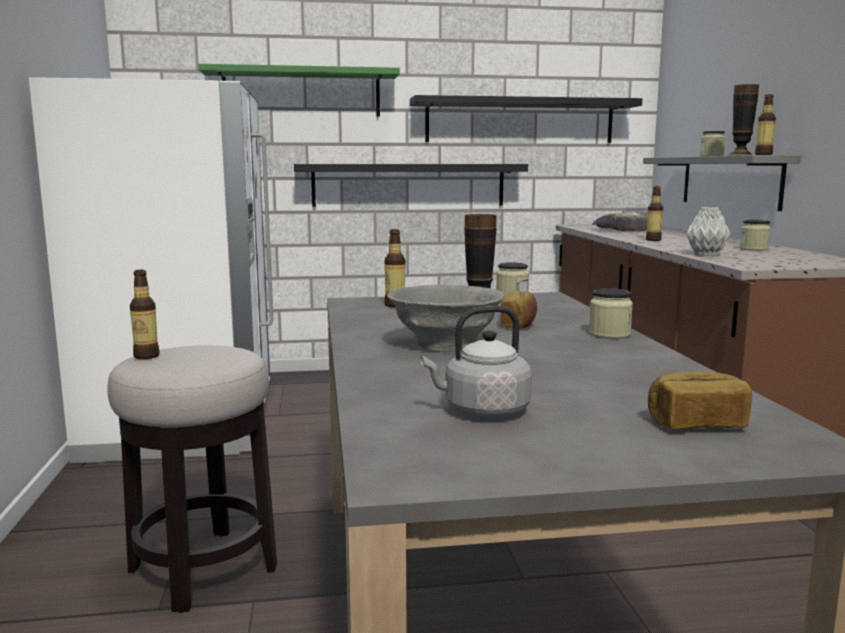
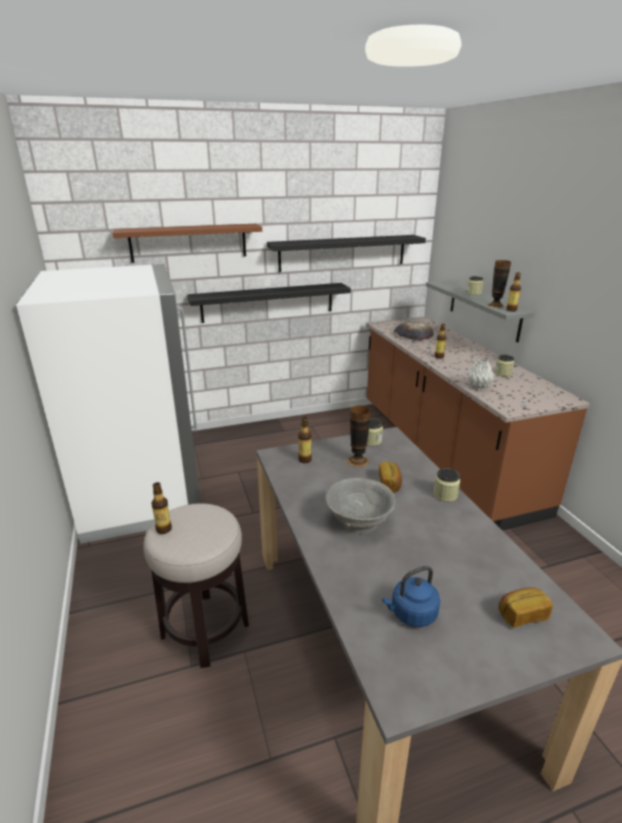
camera: 10 degrees left, 15 degrees up
green shelf [198,64,400,117] -> brown shelf [113,224,262,263]
grey kettle [420,306,532,418] -> blue kettle [382,566,440,627]

